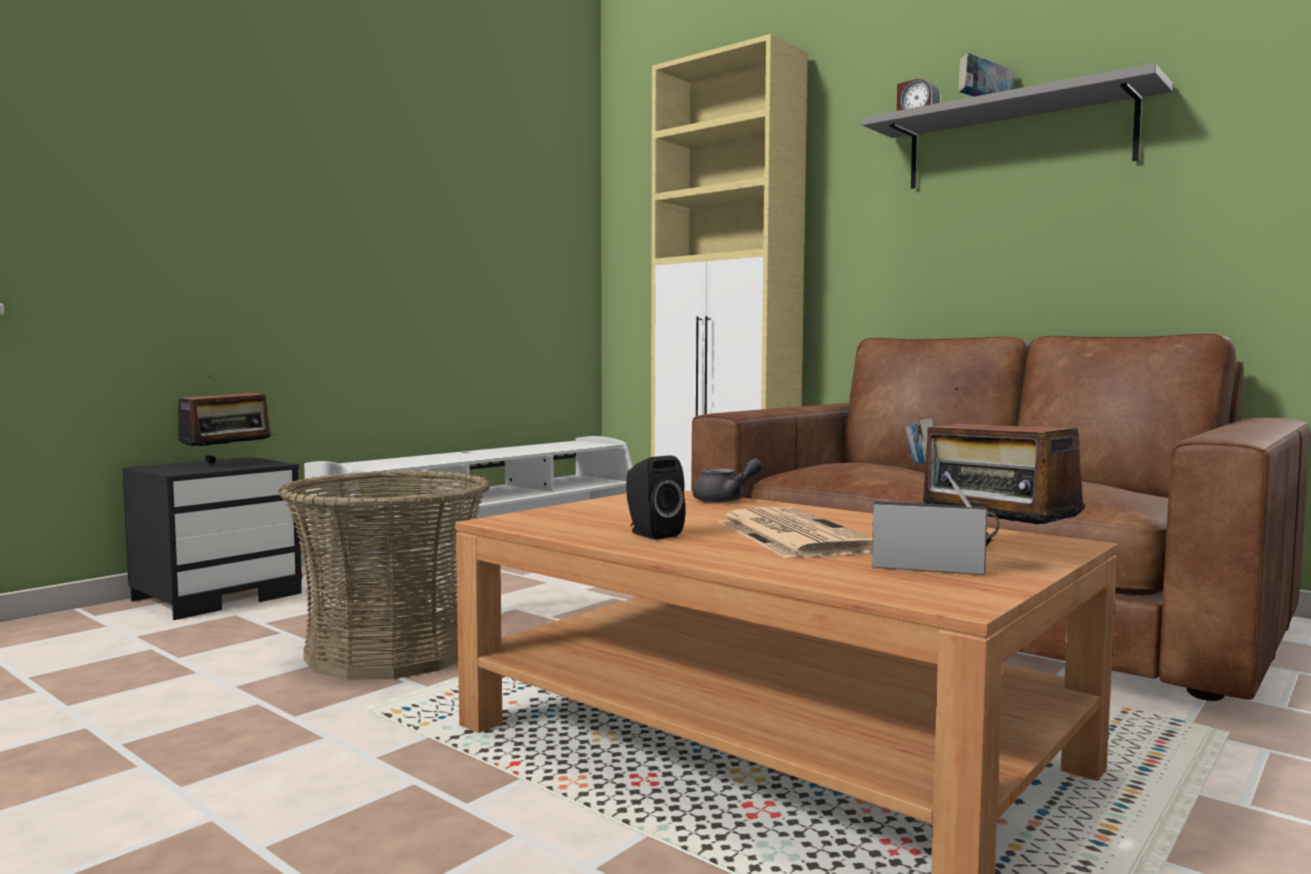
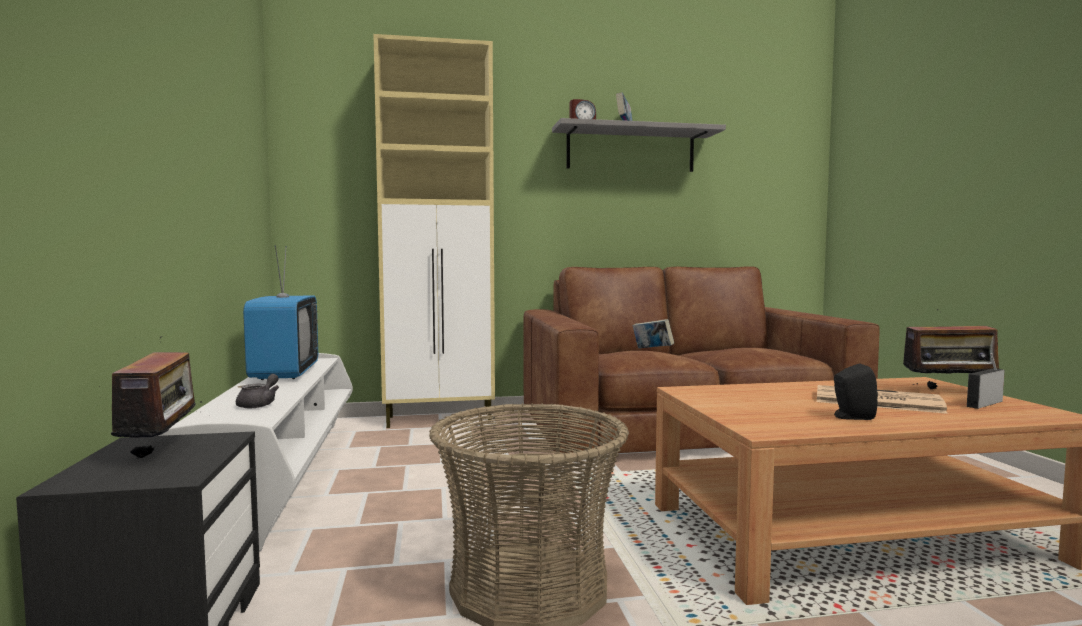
camera: 50 degrees left, 0 degrees up
grey teapot [693,458,763,503] -> grey teapot moved to [236,374,279,409]
none -> television [243,245,318,380]

